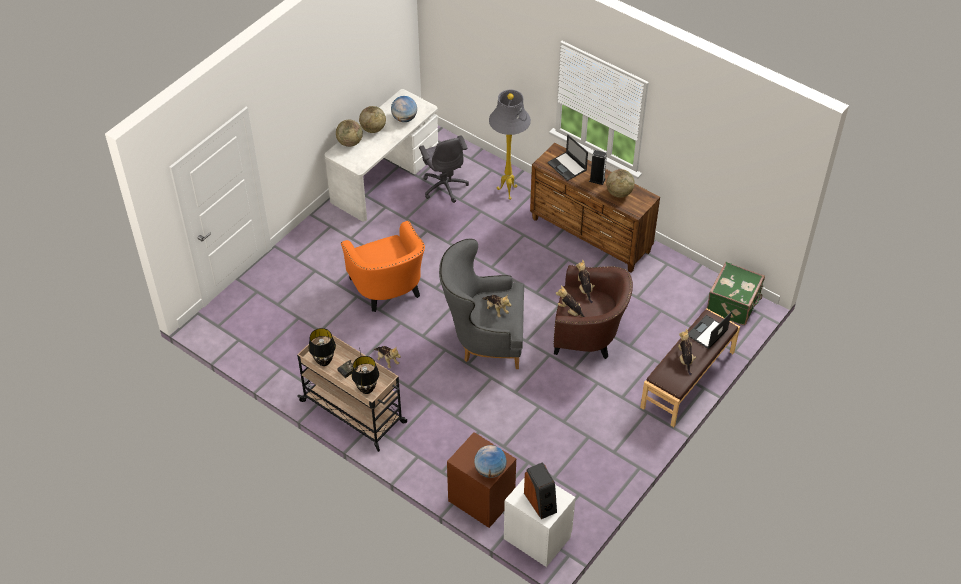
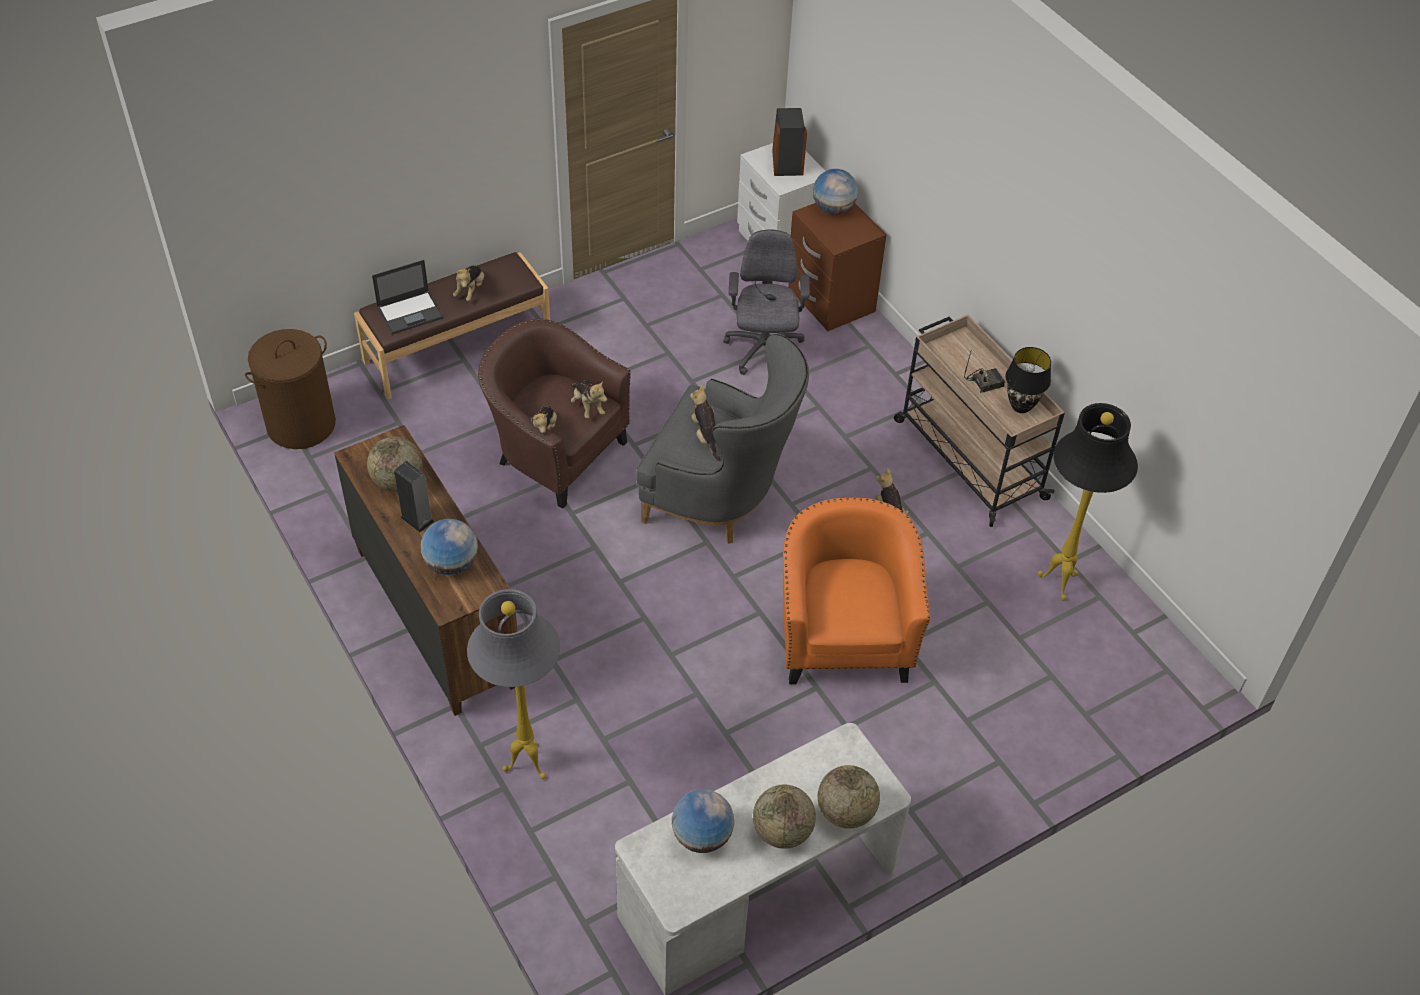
camera: 160 degrees left, 0 degrees up
black table lamp [351,356,379,394] -> none
grey office chair [419,136,469,203] -> grey office chair moved to [723,229,810,375]
laptop [547,134,588,181] -> globe [421,519,478,575]
green suitcase [707,262,765,325] -> brown laundry basket [245,329,336,449]
none -> black floor lamp [1038,403,1138,601]

